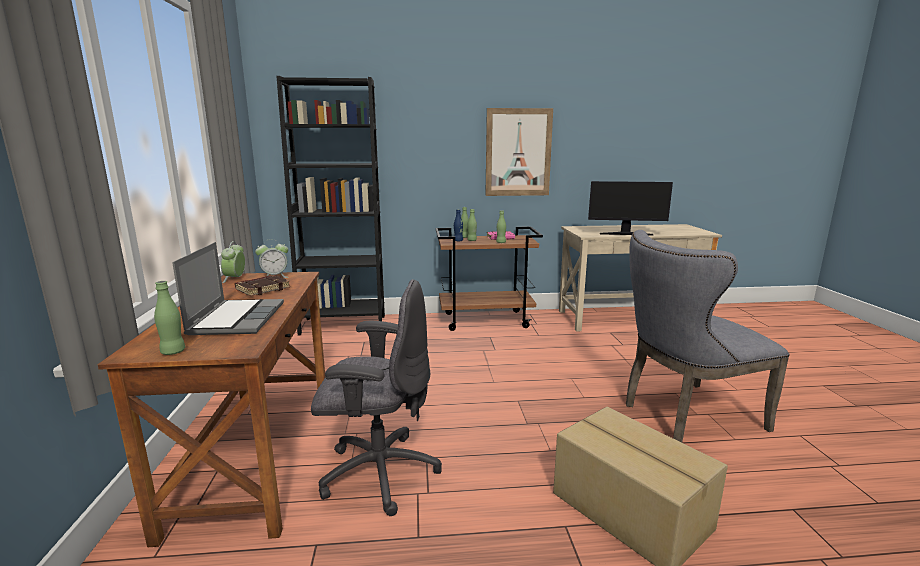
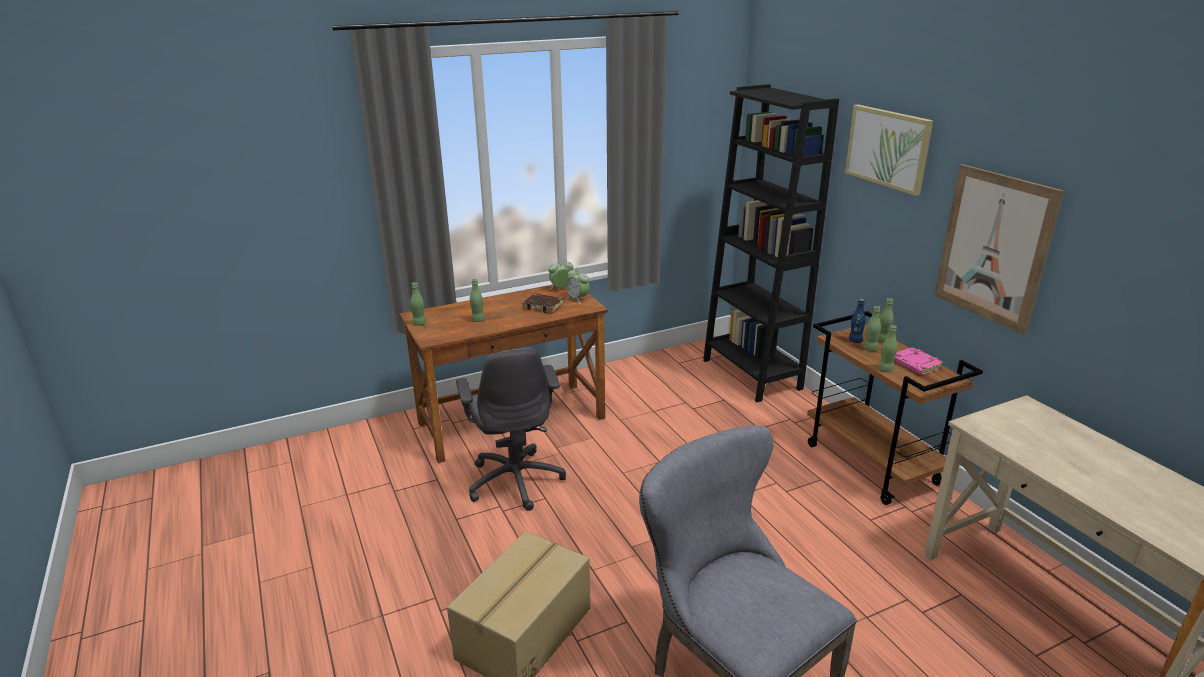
camera: 70 degrees right, 10 degrees up
laptop [172,242,284,335] -> green bottle [470,279,485,322]
monitor [588,181,673,236] -> none
none -> picture [845,105,933,196]

